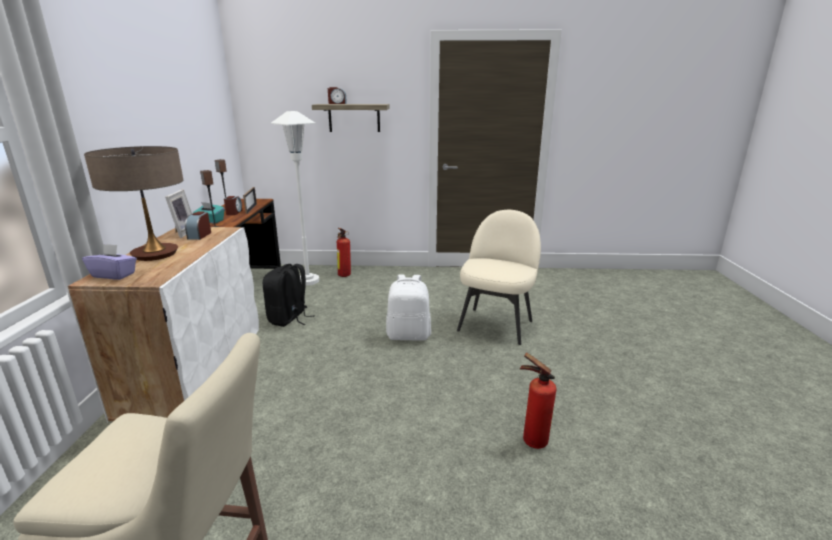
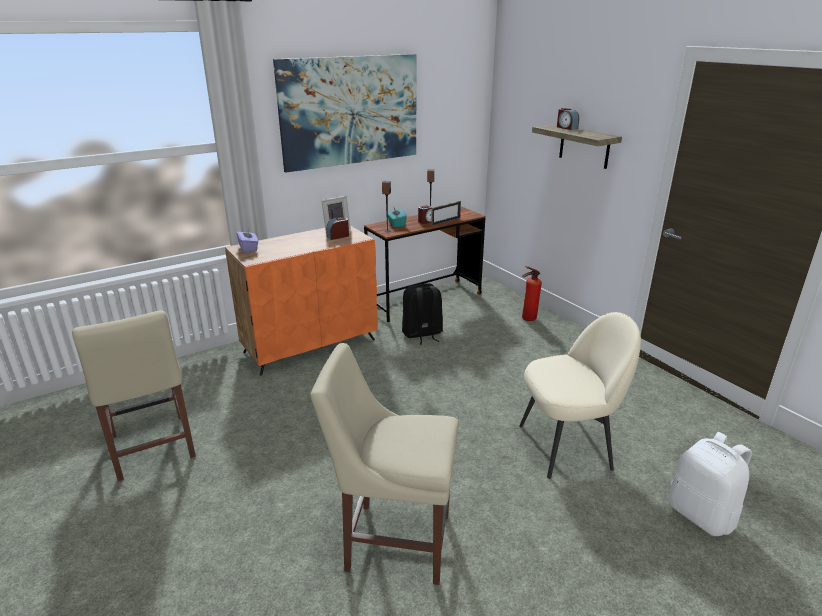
camera: 55 degrees right, 5 degrees up
white cabinet [68,227,259,421] -> orange cabinet [225,226,378,376]
table lamp [84,146,183,261] -> none
white floor lamp [271,111,319,286] -> none
white backpack [386,274,431,341] -> white backpack moved to [668,432,752,536]
fire extinguisher [520,353,556,449] -> beige chair [310,343,459,585]
none -> picture [273,54,417,173]

